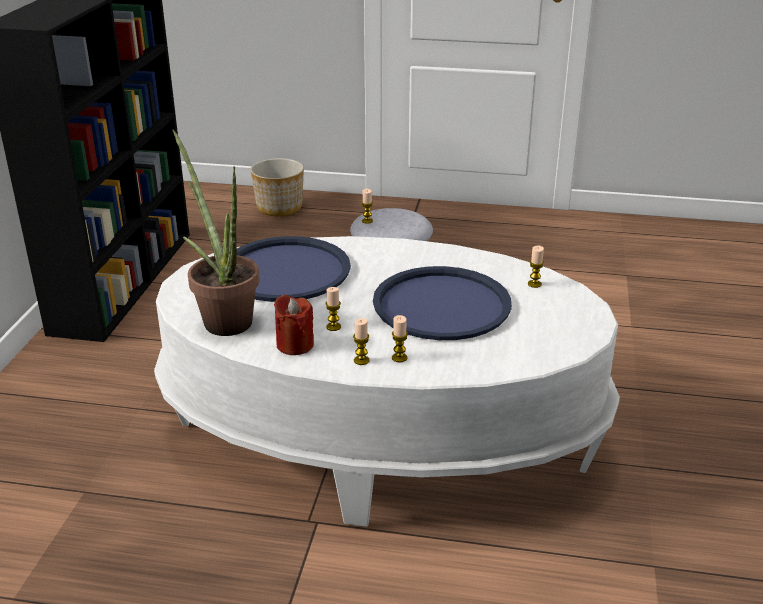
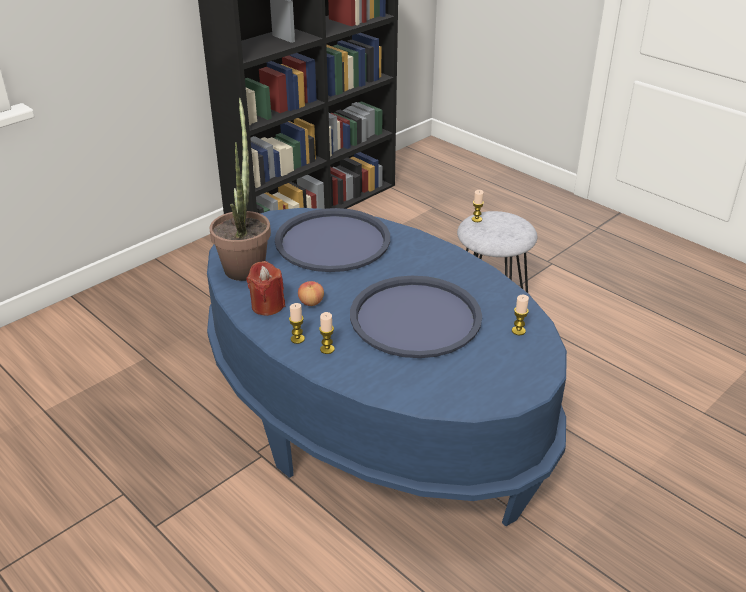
camera: 35 degrees right, 5 degrees up
white coffee table [154,236,620,527] -> blue coffee table [207,208,567,526]
planter [250,158,304,216] -> none
candle [325,287,341,331] -> apple [298,281,324,306]

